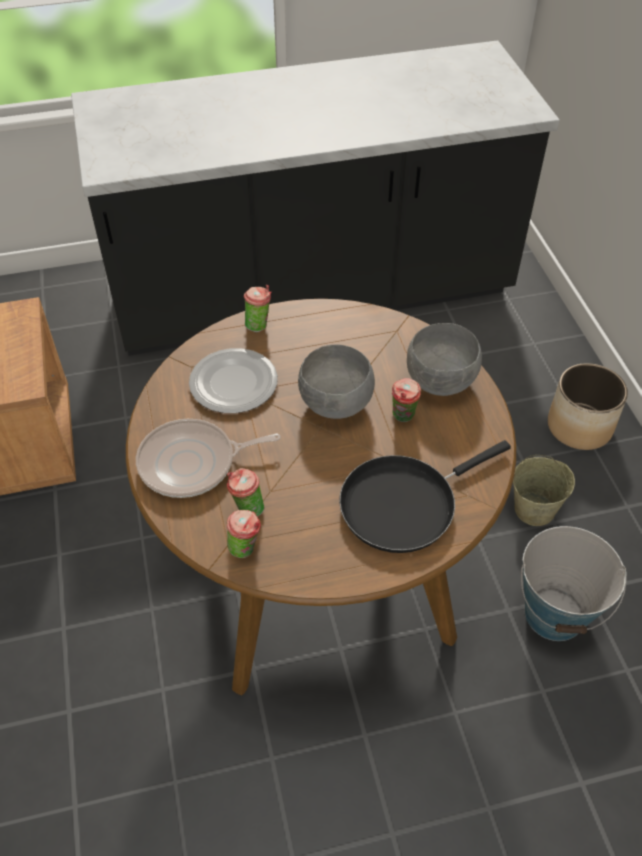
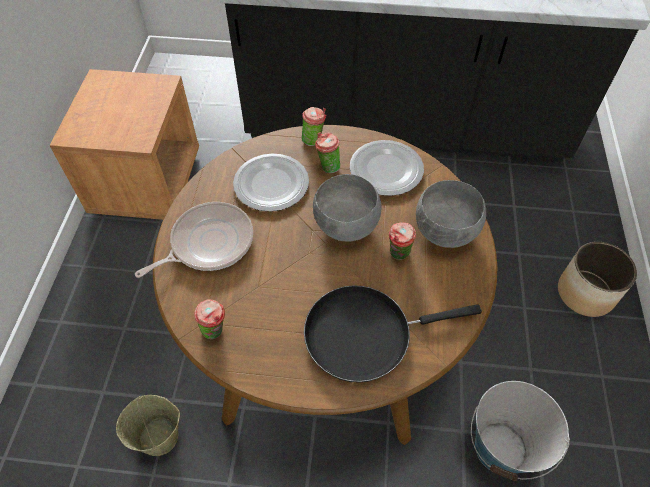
camera: 20 degrees right, 5 degrees up
frying pan [136,419,281,498] -> frying pan turned 135 degrees clockwise [135,202,253,278]
cup [227,468,264,517] -> cup moved to [315,132,340,173]
beige bucket [513,455,575,526] -> beige bucket moved to [116,395,180,456]
none -> plate [350,140,424,196]

